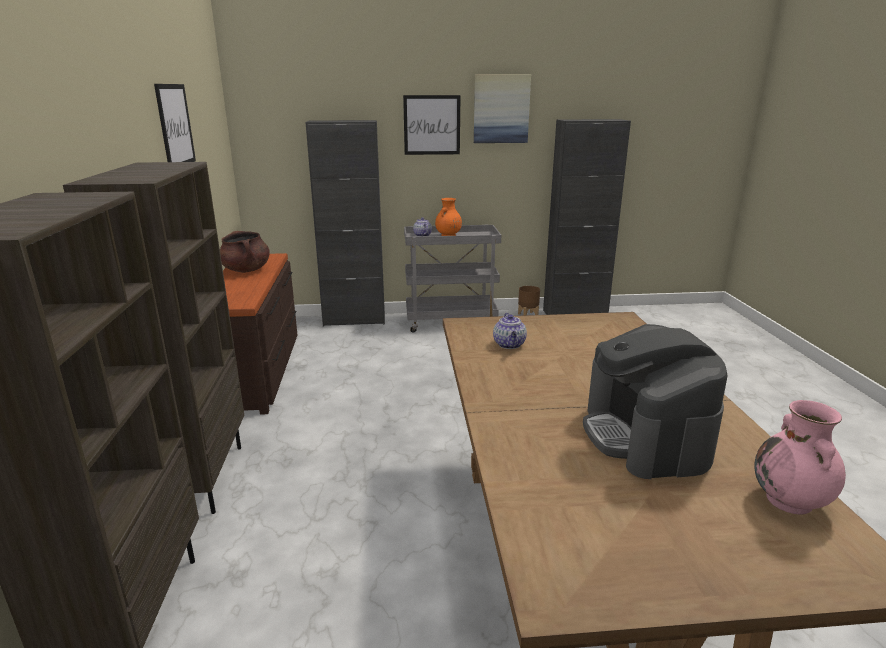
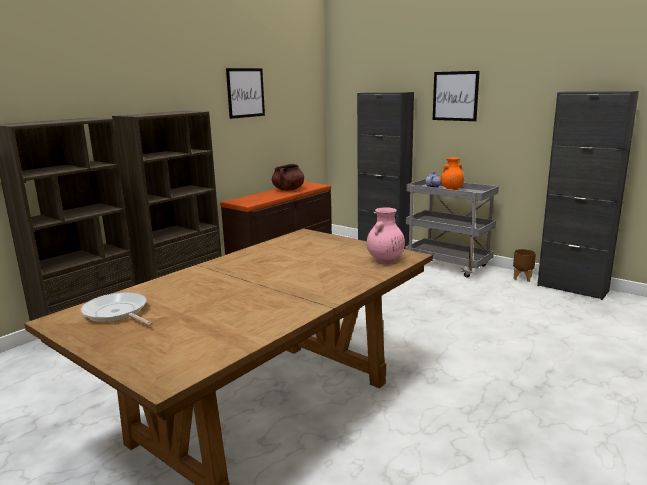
camera: 45 degrees right, 5 degrees down
picture [474,74,531,143] -> none
teapot [493,313,527,349] -> none
coffee machine [583,324,728,479] -> none
pink vase [754,400,846,515] -> pink vase moved to [367,207,405,264]
none -> frying pan [81,292,153,326]

